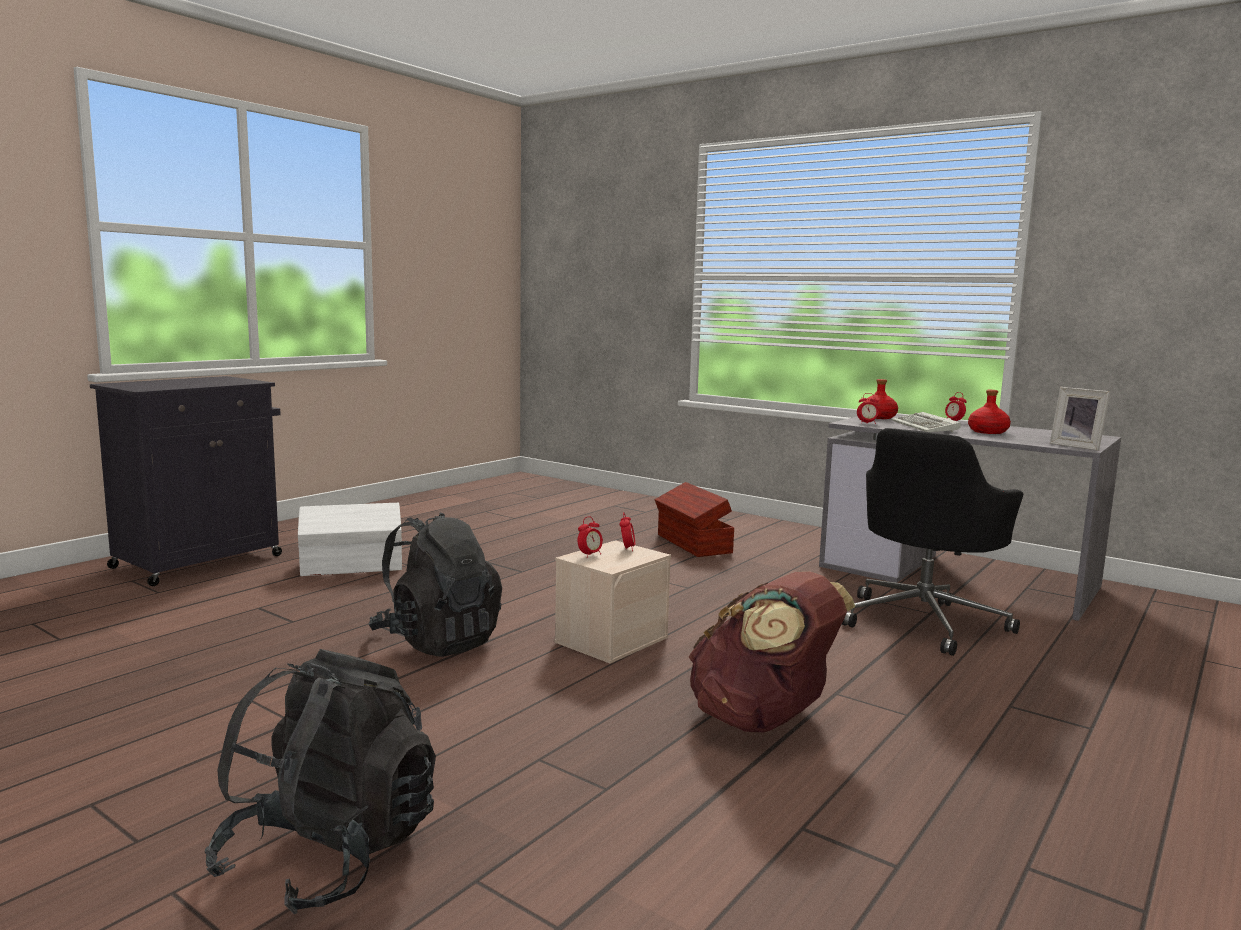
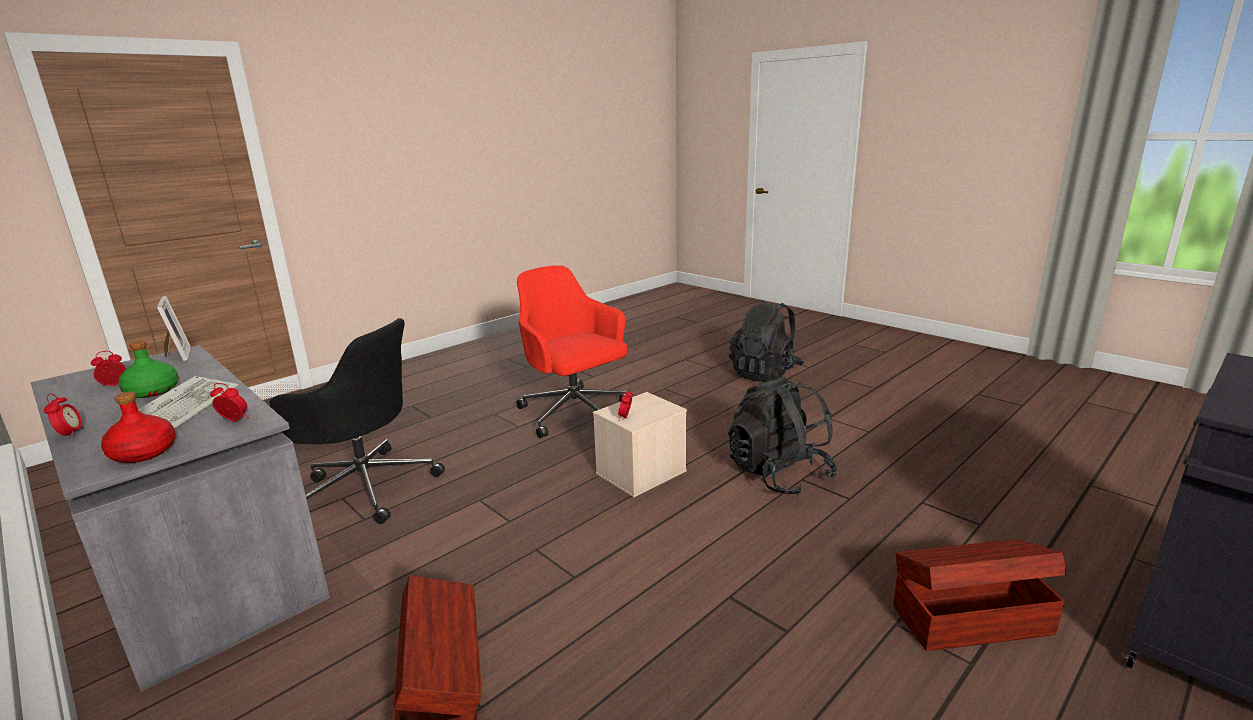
camera: 170 degrees left, 10 degrees up
white storage box [298,503,402,576] -> brown storage box [893,539,1066,651]
alarm clock [578,517,603,558] -> alarm clock moved to [91,351,126,386]
brown backpack [689,571,855,732] -> red office chair [516,265,630,438]
black office chair [842,428,1023,656] -> black office chair turned 60 degrees clockwise [270,318,445,524]
red bottle [968,390,1011,434] -> green bottle [118,341,179,398]

